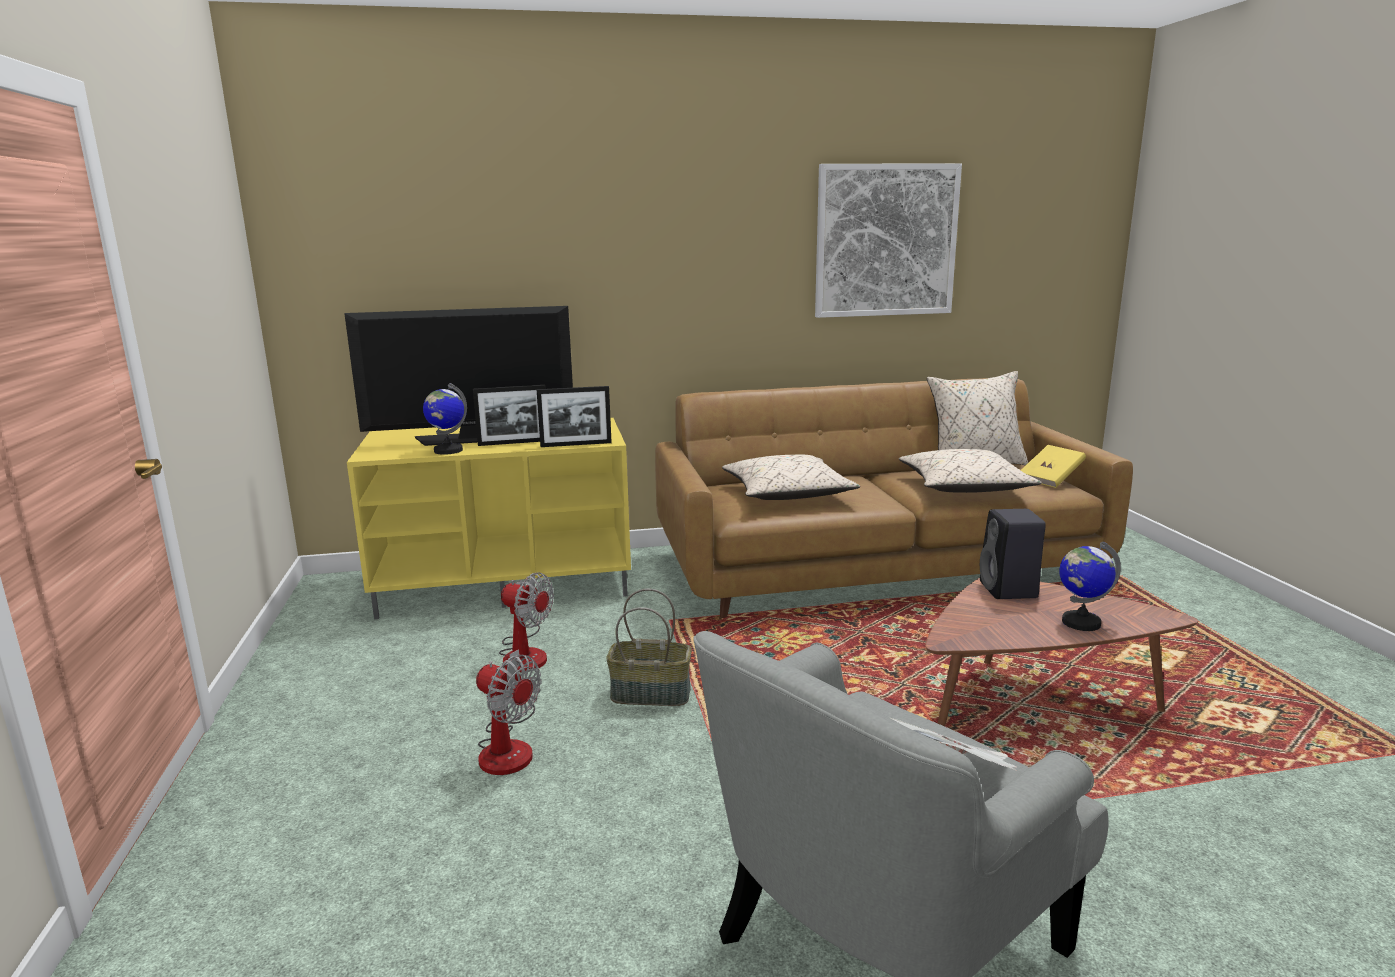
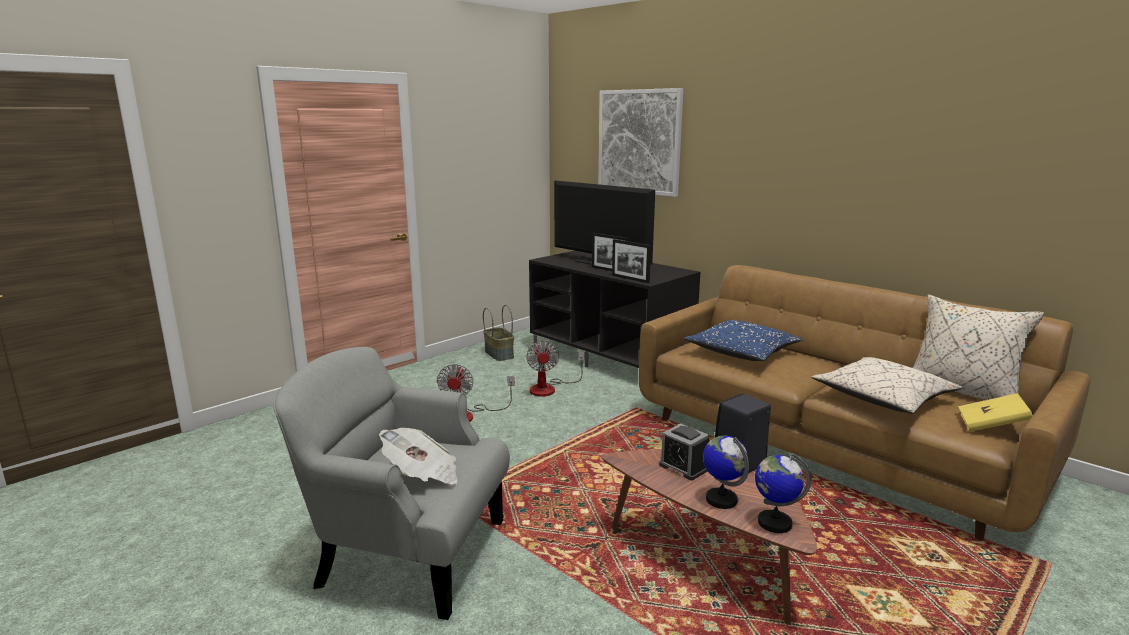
camera: 55 degrees right, 0 degrees up
yellow tv stand [347,418,631,619] -> black tv stand [529,251,700,368]
globe [423,383,467,455] -> globe moved to [755,454,812,533]
basket [606,588,692,706] -> basket moved to [483,305,514,361]
beige pillow [722,455,860,500] -> blue pillow [684,320,803,361]
picture [815,163,962,318] -> picture moved to [598,88,683,197]
none -> alarm clock [659,424,709,480]

